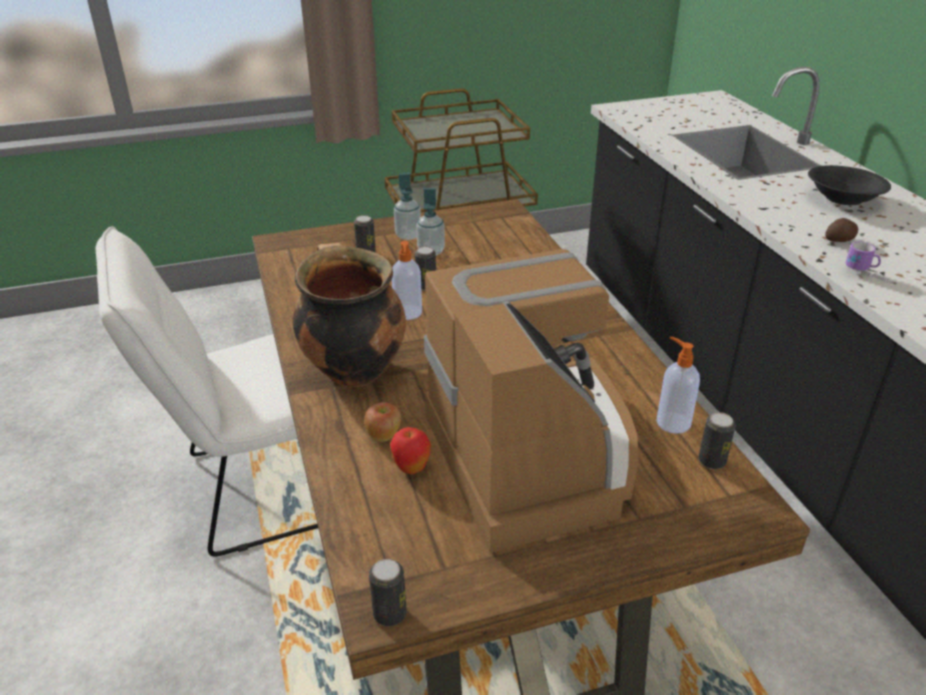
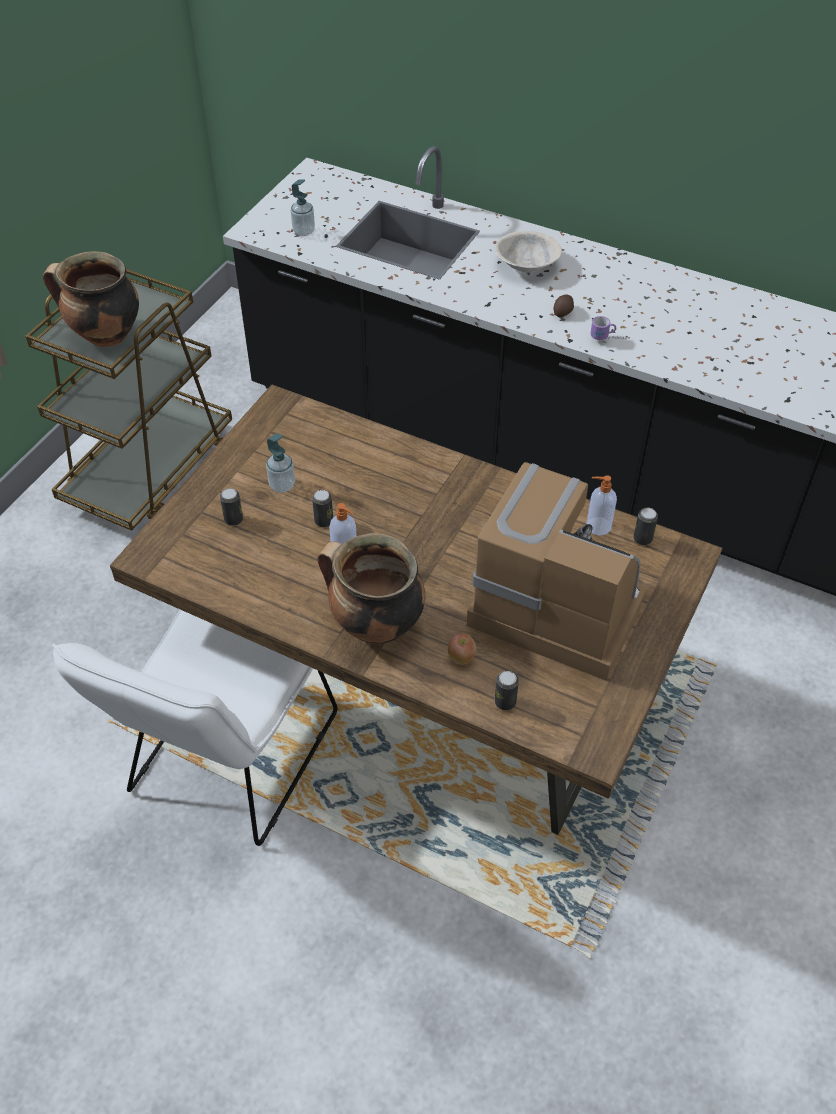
camera: 45 degrees left, 15 degrees up
can [369,559,407,626] -> can moved to [495,671,519,710]
apple [390,427,431,474] -> none
soap dispenser [394,173,421,240] -> soap dispenser moved to [291,180,315,236]
black bowl [808,165,891,205] -> beige bowl [495,231,562,273]
none -> cooking pot [43,251,139,347]

